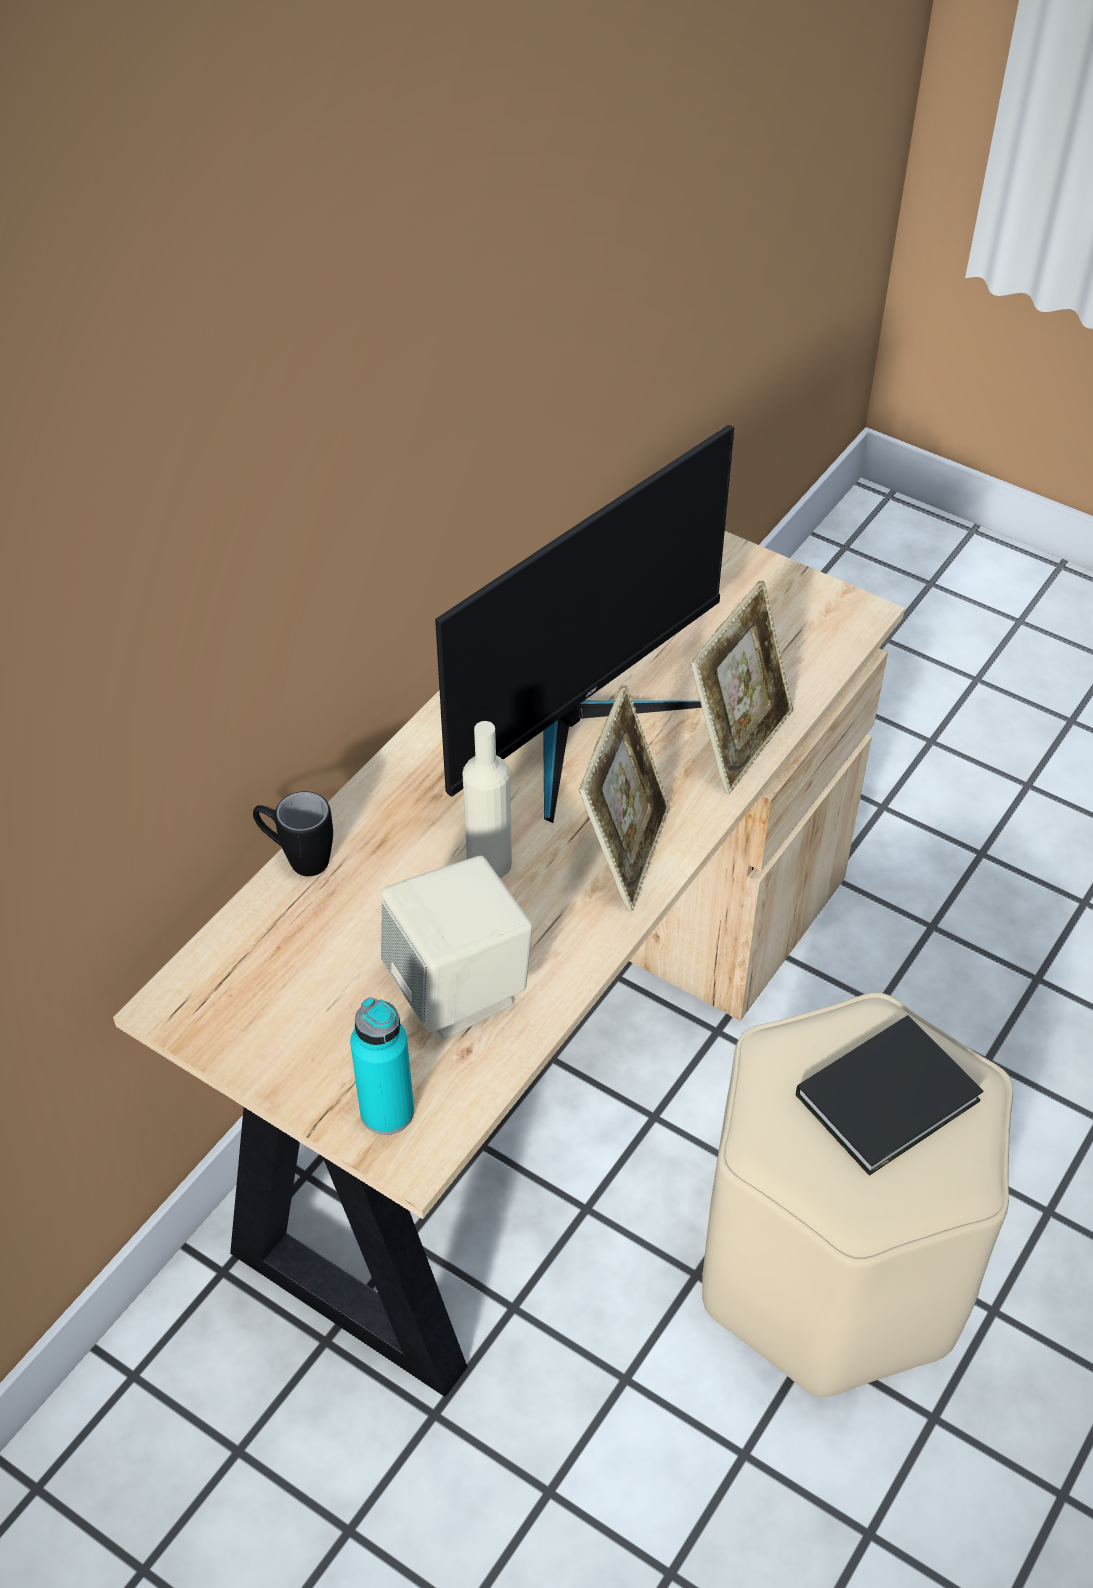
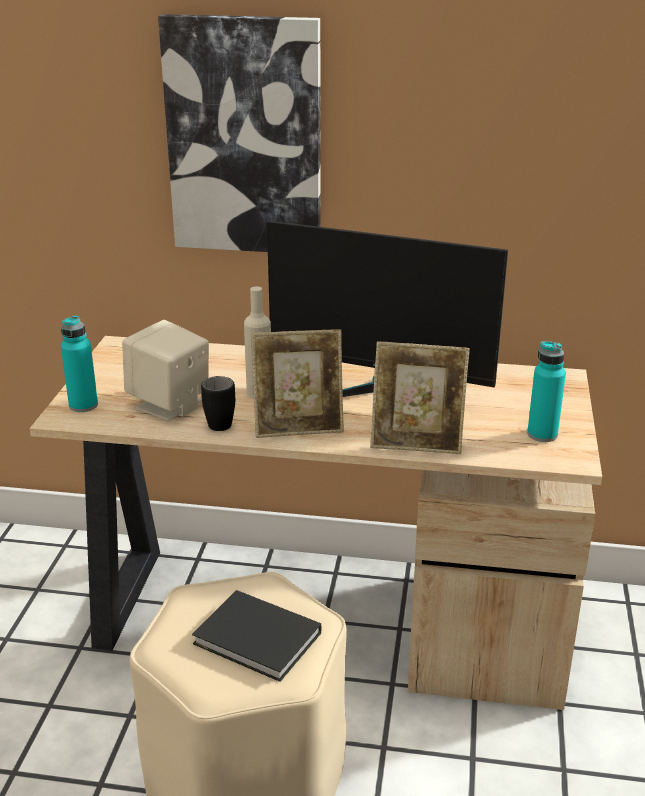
camera: 65 degrees right, 20 degrees down
black mug [253,791,333,876] -> black mug moved to [201,376,235,431]
none -> picture [158,14,321,252]
none -> turquoise bottle [527,341,566,442]

